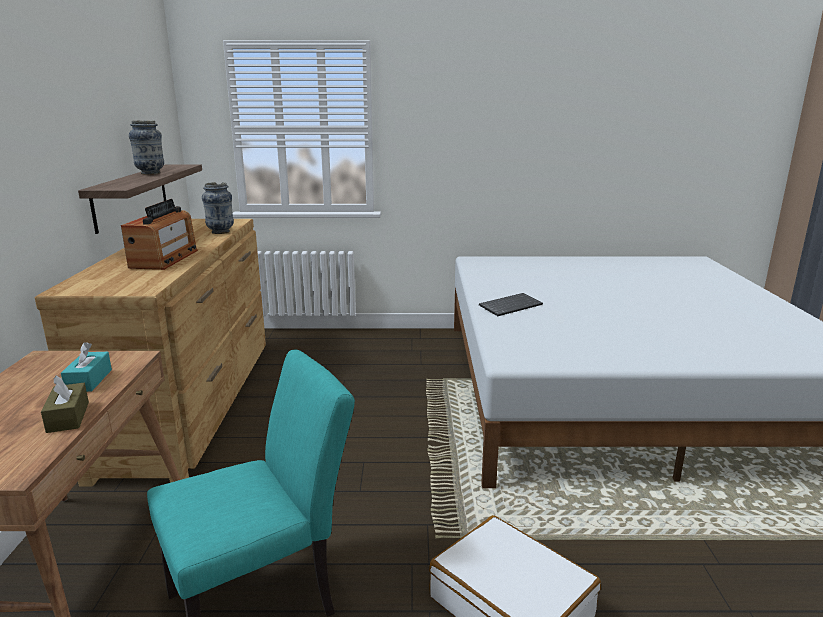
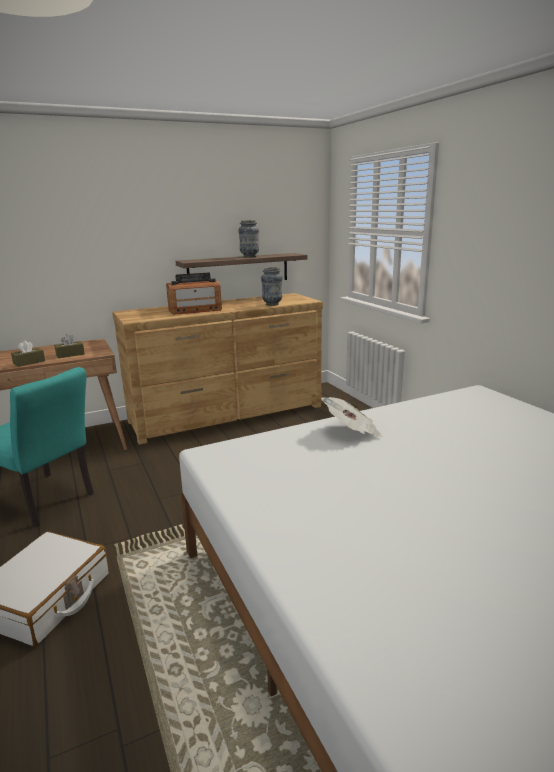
camera: 65 degrees right, 0 degrees up
turquoise tissue box [61,342,112,392] -> brown tissue box [54,334,85,358]
keyboard [479,293,543,316] -> newspaper [321,397,383,437]

